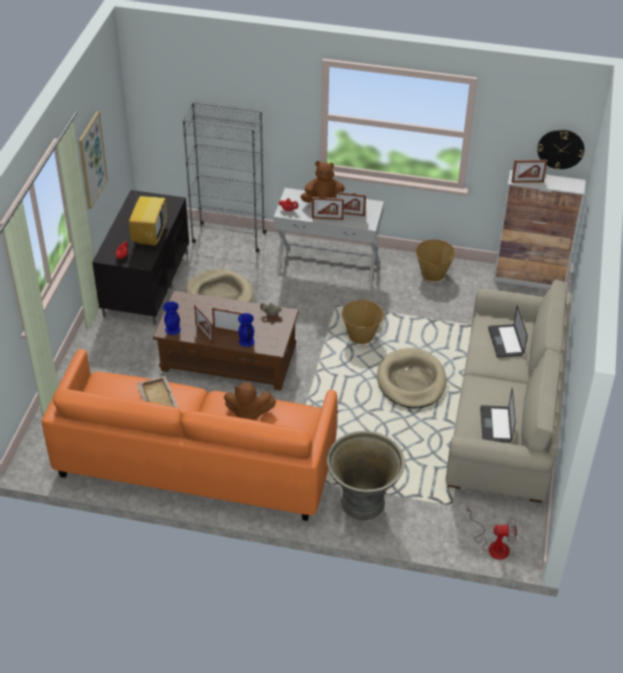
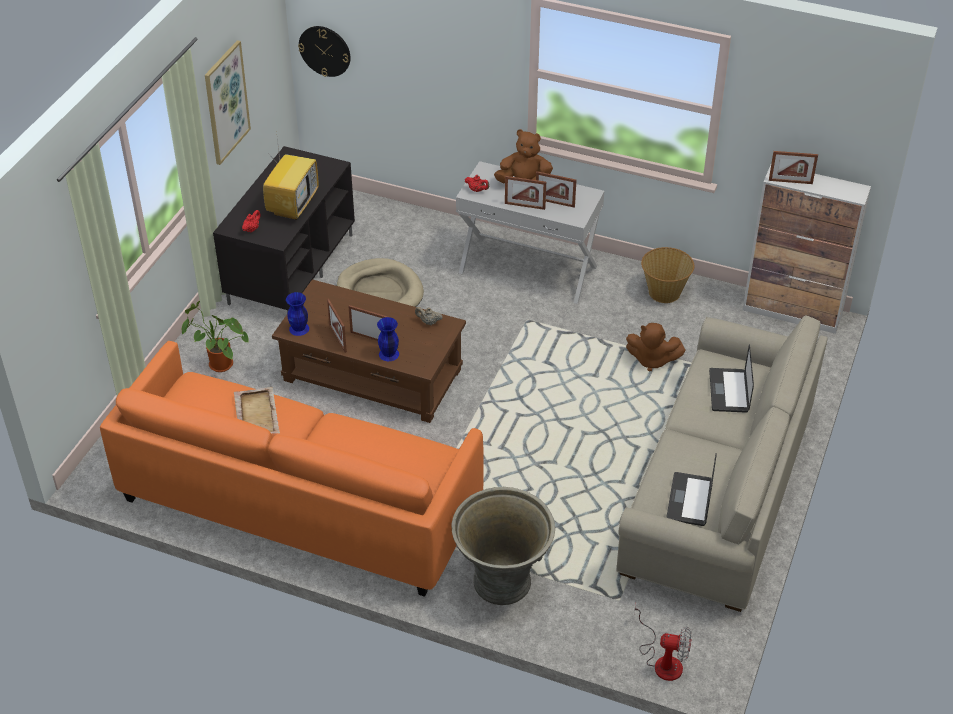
camera: 10 degrees right, 0 degrees up
grey bookcase [183,102,266,252] -> none
brown plush toy [224,383,276,420] -> brown plush toy moved to [626,323,685,371]
basket [342,300,384,344] -> none
beige dog bed [377,348,447,408] -> none
wall clock [537,129,584,170] -> wall clock moved to [298,26,351,77]
none -> potted plant [182,301,248,372]

